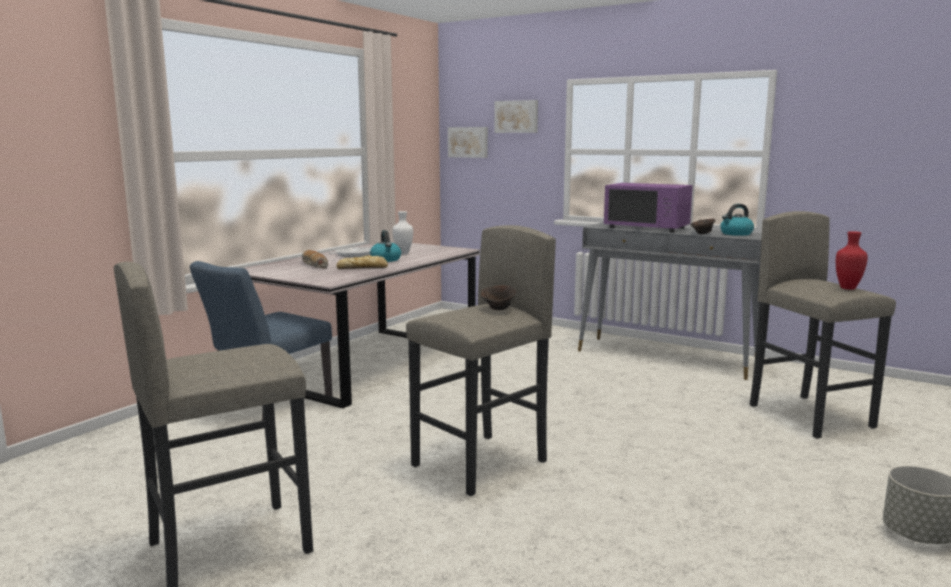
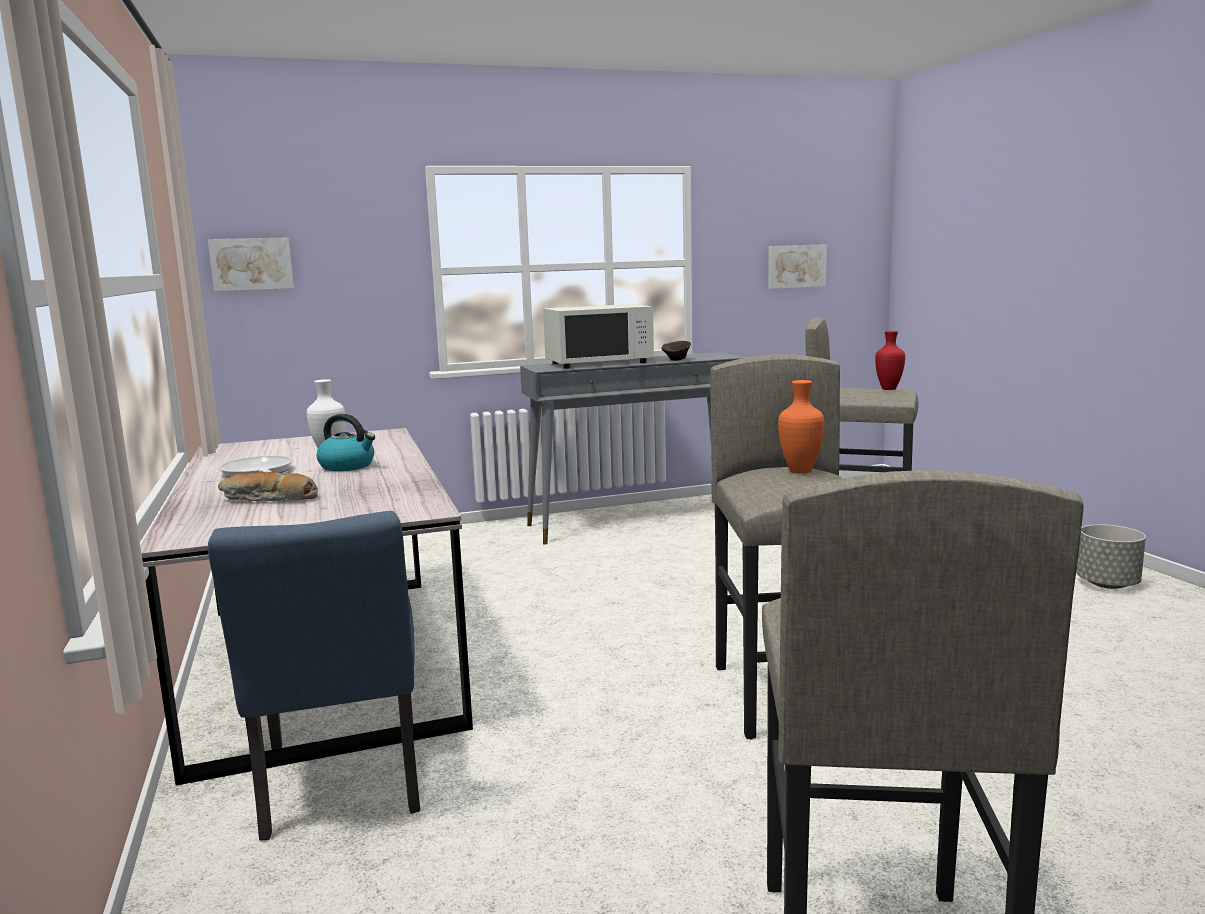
camera: 50 degrees left, 0 degrees up
bread [336,256,388,269] -> none
brown bowl [481,285,516,310] -> orange vase [778,380,825,474]
picture [494,100,538,133] -> picture moved to [768,244,827,289]
purple microwave [604,183,693,232] -> white microwave [543,304,654,369]
kettle [720,204,754,236] -> none

